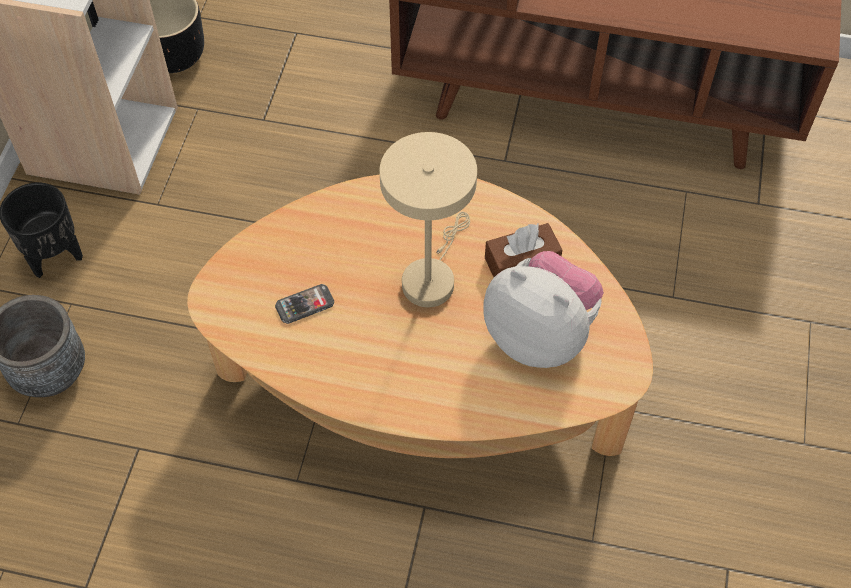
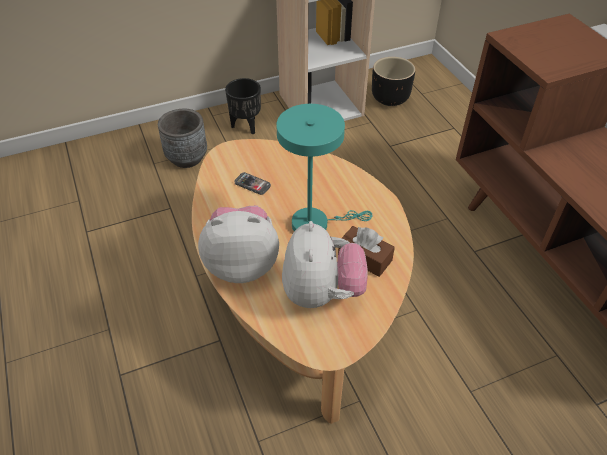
camera: 55 degrees right, 10 degrees down
beige table lamp [379,132,477,307] -> turquoise table lamp [276,104,373,231]
none -> plush toy [198,205,279,283]

